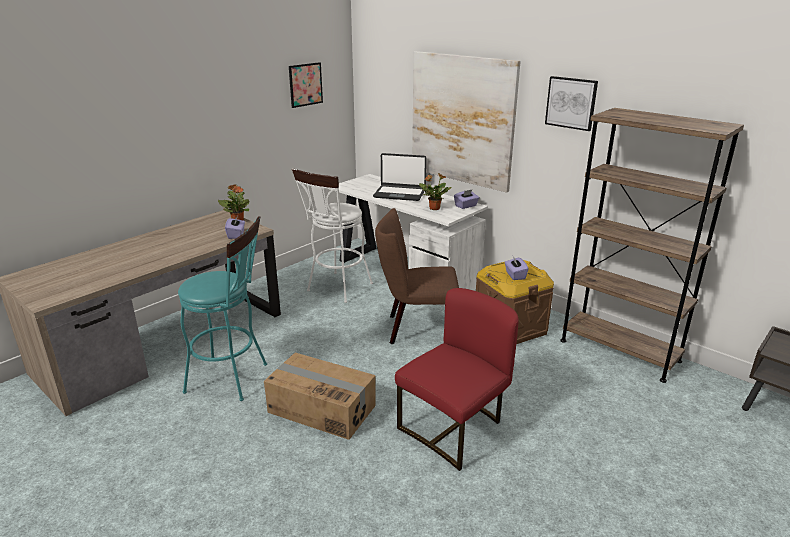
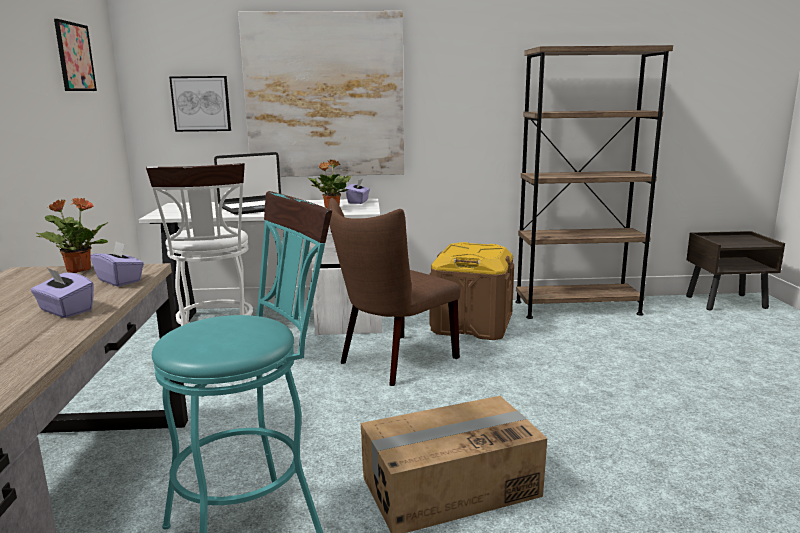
camera: 45 degrees left, 10 degrees down
red chair [395,288,519,471] -> none
purple tissue box [504,256,529,280] -> purple tissue box moved to [31,268,94,318]
picture [545,76,598,131] -> picture moved to [169,76,231,132]

